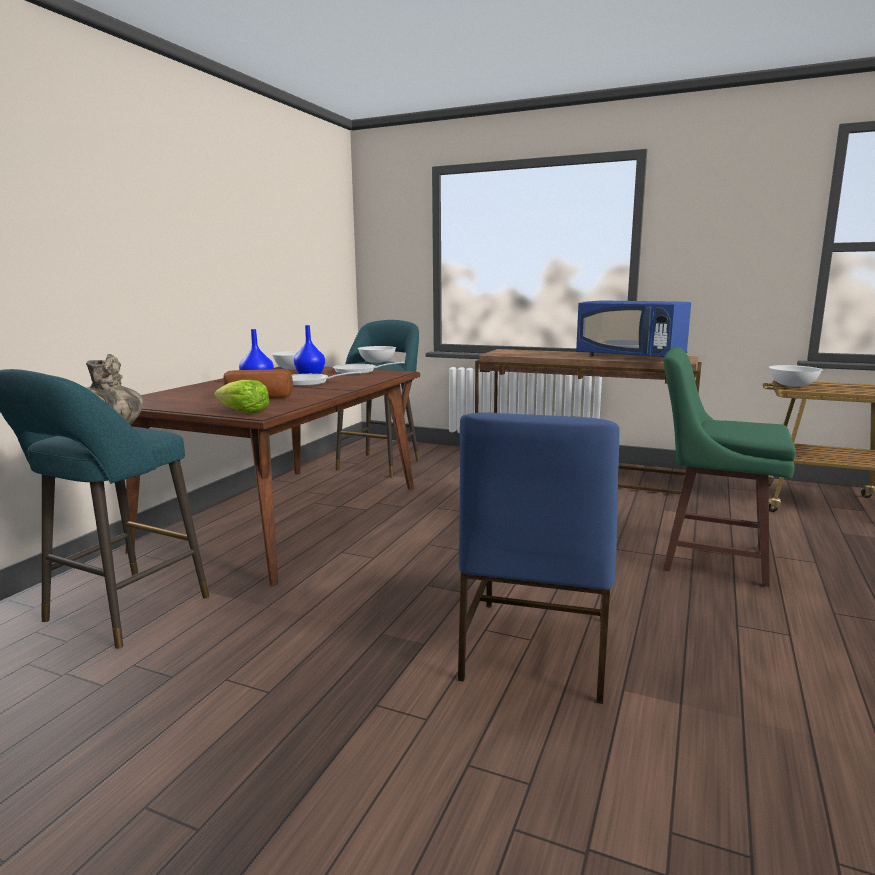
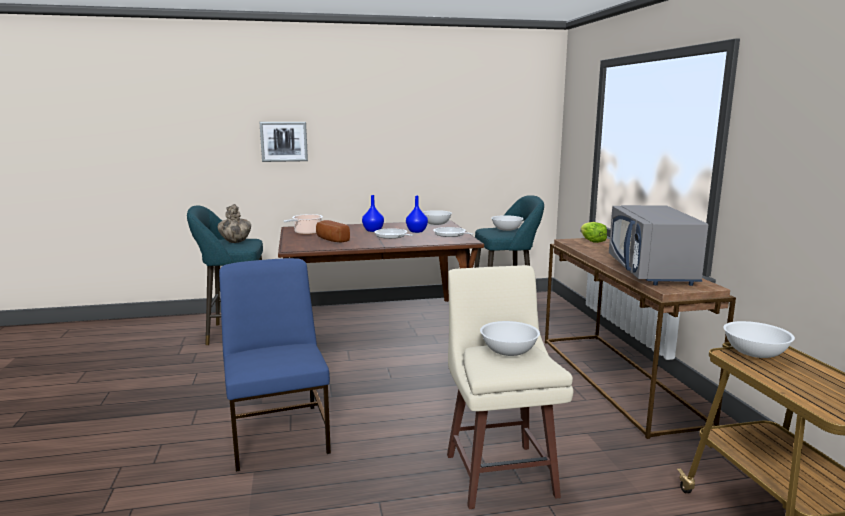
camera: 55 degrees right, 0 degrees up
lettuce [214,380,269,413] -> lettuce moved to [581,222,607,243]
blue chair [458,413,620,704] -> blue chair turned 90 degrees clockwise [219,258,331,472]
blue microwave [576,300,691,357] -> grey microwave [609,205,708,286]
green stool [663,347,796,587] -> beige stool [447,265,573,509]
none -> picture [259,122,308,162]
none -> cooking pot [284,214,323,235]
none -> white bowl [480,321,540,356]

